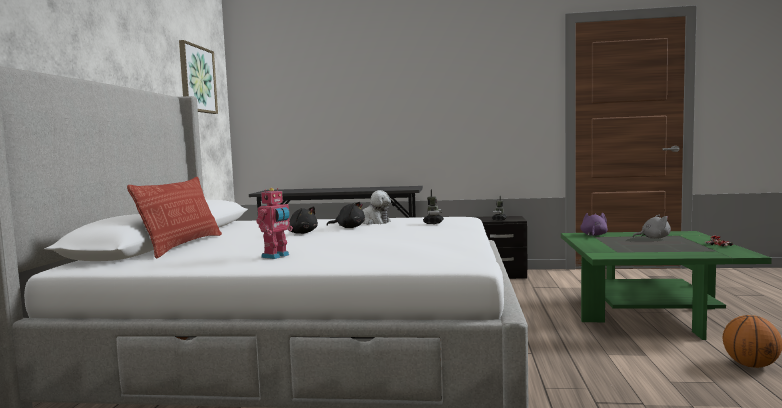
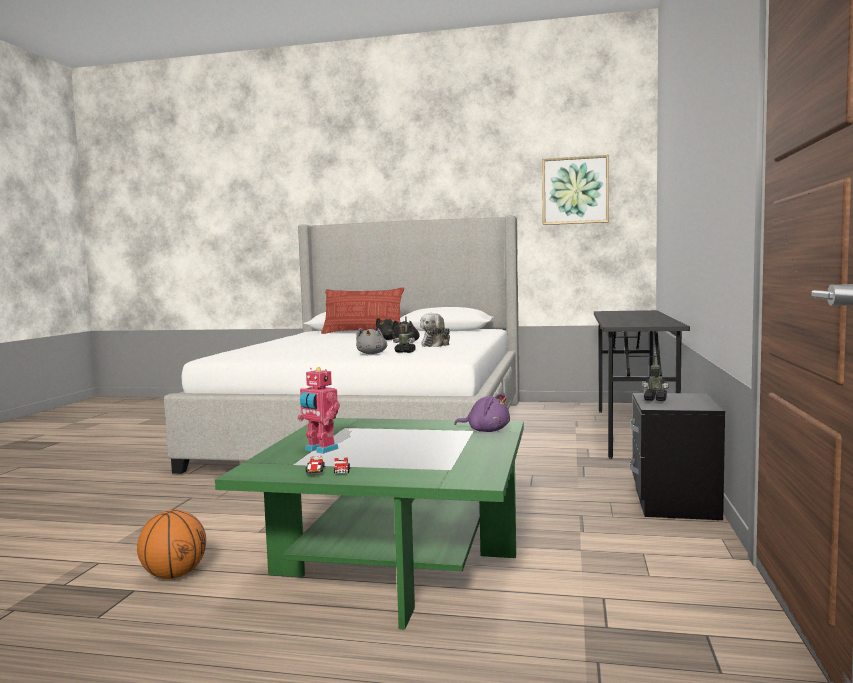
camera: 95 degrees right, 0 degrees up
toy robot [256,188,293,259] -> toy robot moved to [298,367,340,454]
grey plush toy [633,214,671,239] -> grey plush toy moved to [356,328,387,354]

